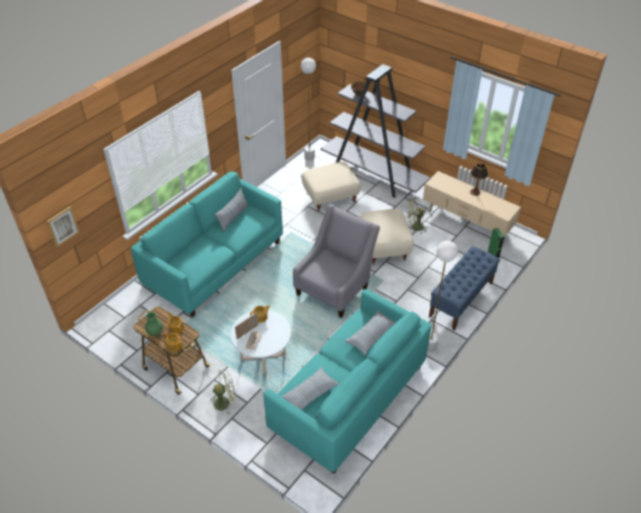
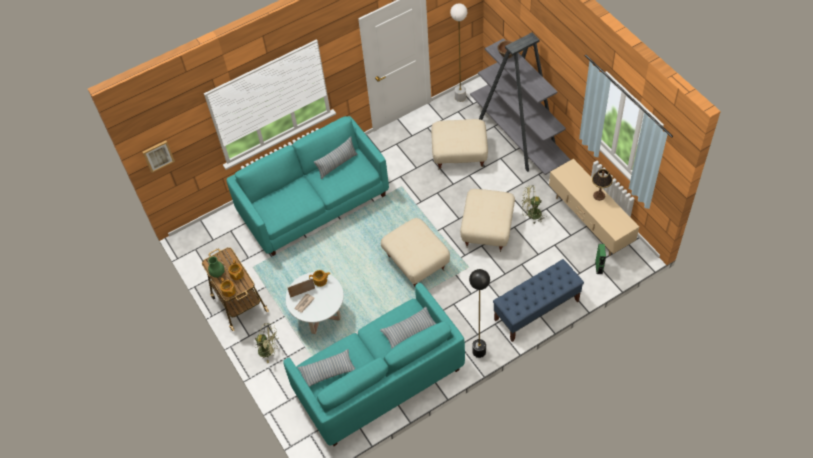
camera: 25 degrees right, 10 degrees up
grey armchair [293,204,380,318] -> beige ottoman [381,218,450,287]
white floor lamp [427,241,458,352] -> black floor lamp [469,269,490,358]

